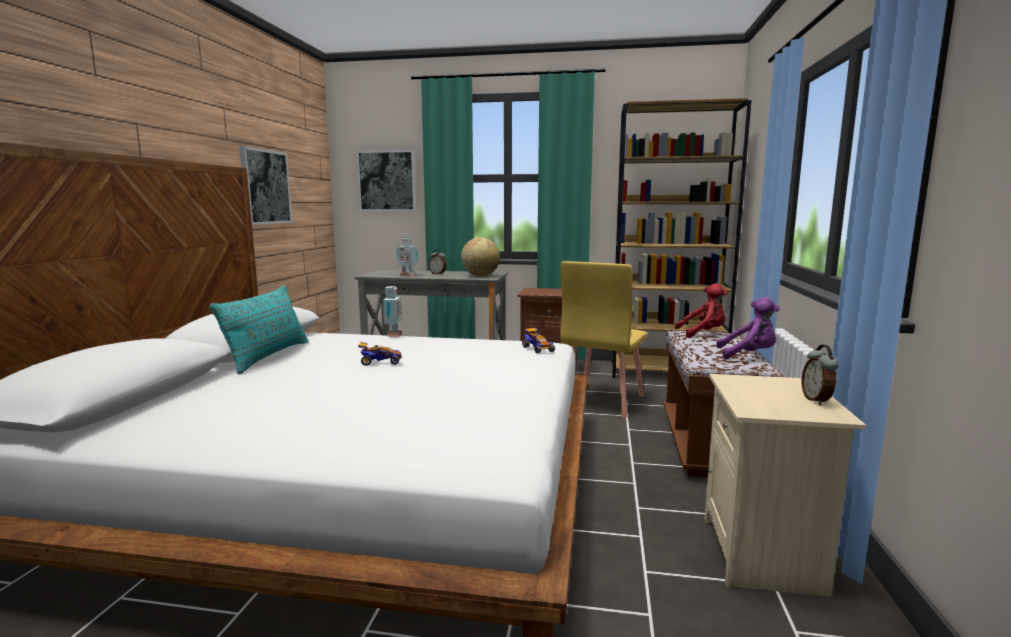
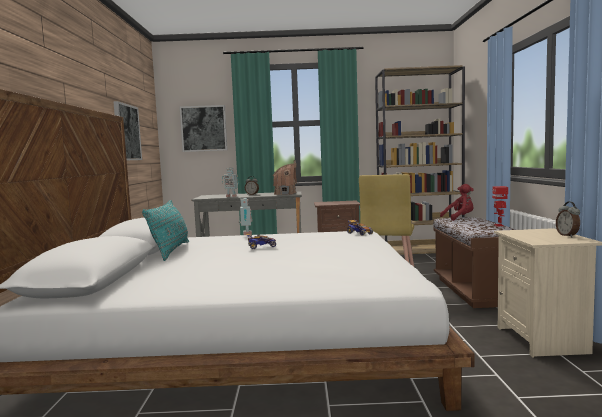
camera: 10 degrees left, 5 degrees down
globe [461,237,500,277] -> toy house [273,160,297,195]
purple plush toy [716,297,780,359] -> toy robot [492,186,508,226]

